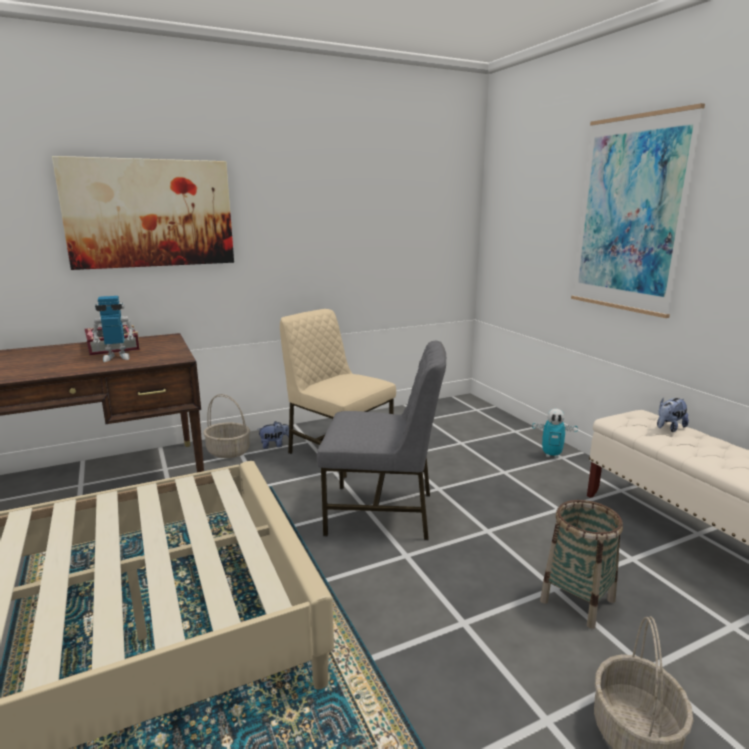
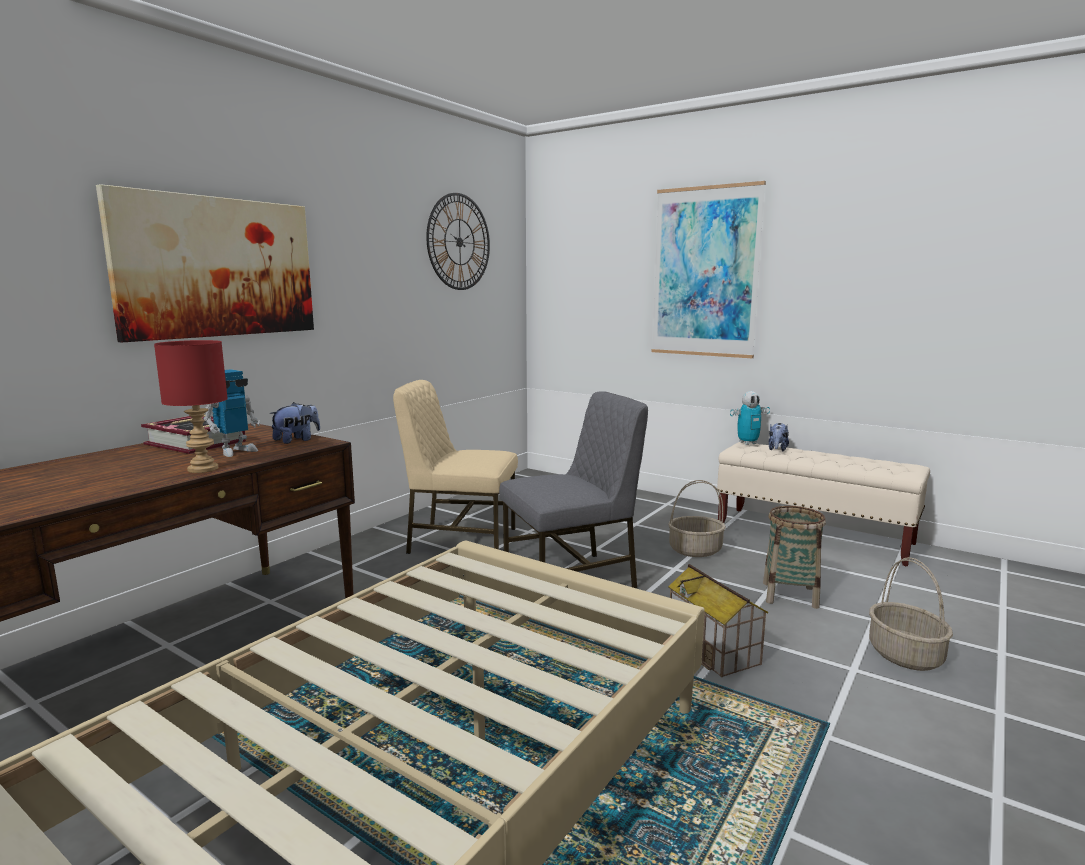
camera: 30 degrees left, 5 degrees down
basket [203,394,250,458] -> basket moved to [668,480,726,557]
plush toy [258,421,289,449] -> plush toy moved to [269,402,320,444]
toy robot [532,409,578,458] -> toy robot moved to [730,391,770,445]
none -> red table lamp [154,340,228,473]
none -> wall clock [426,193,490,290]
none -> toy house [668,564,769,677]

